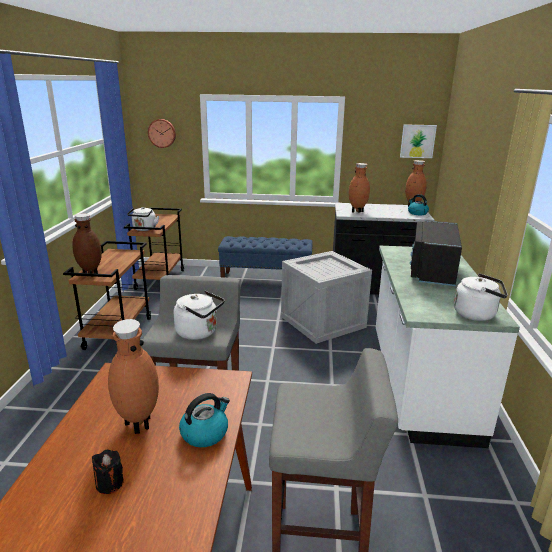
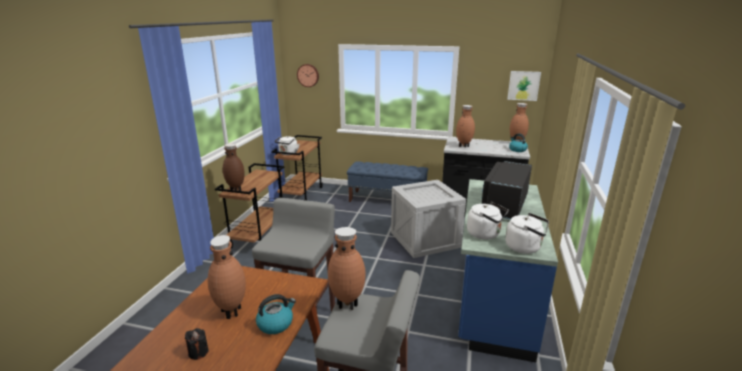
camera: 10 degrees right, 0 degrees up
white kettle [174,291,225,340] -> white kettle moved to [467,202,508,240]
white counter [376,246,520,448] -> blue counter [458,179,558,362]
none -> brown vase [328,227,366,310]

